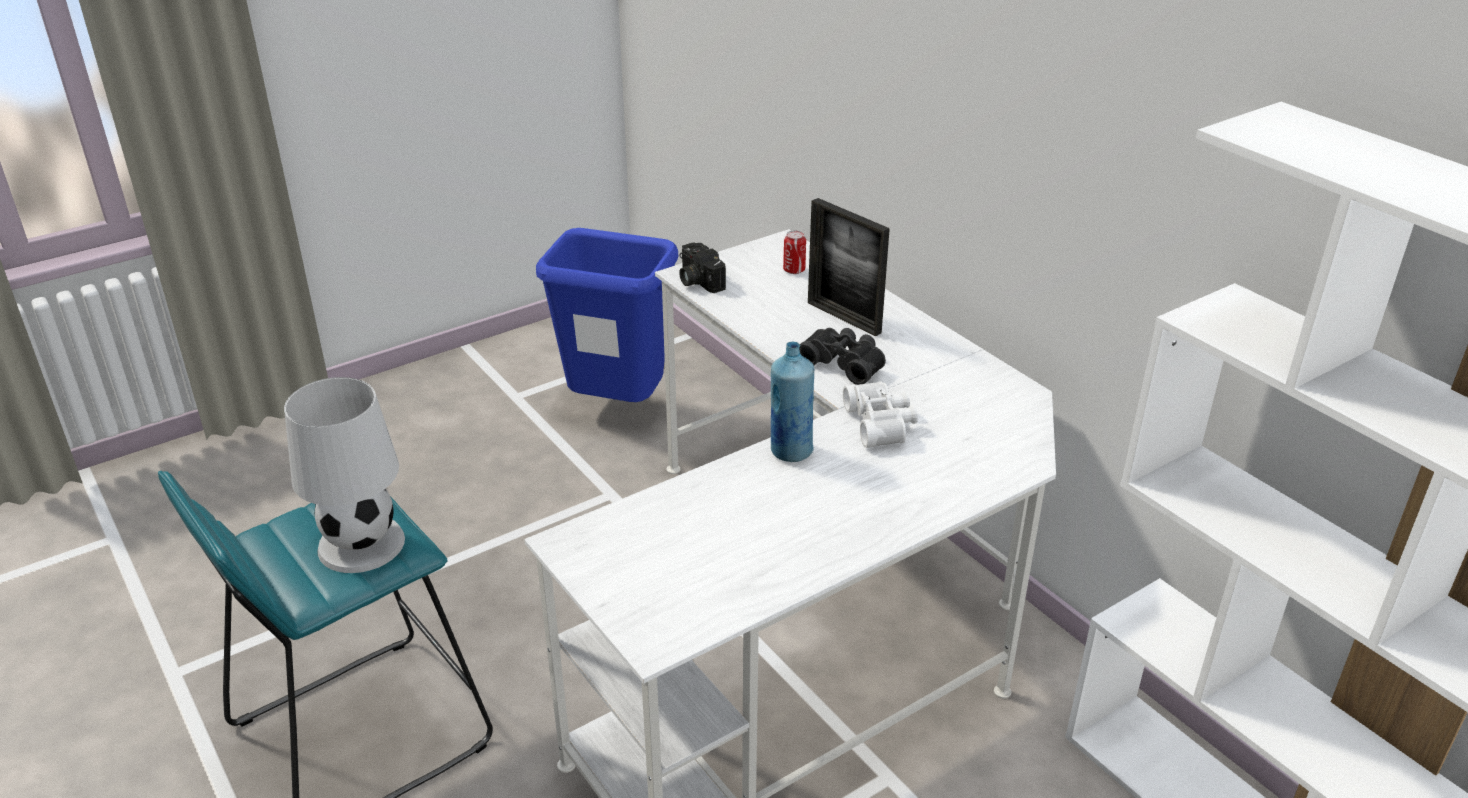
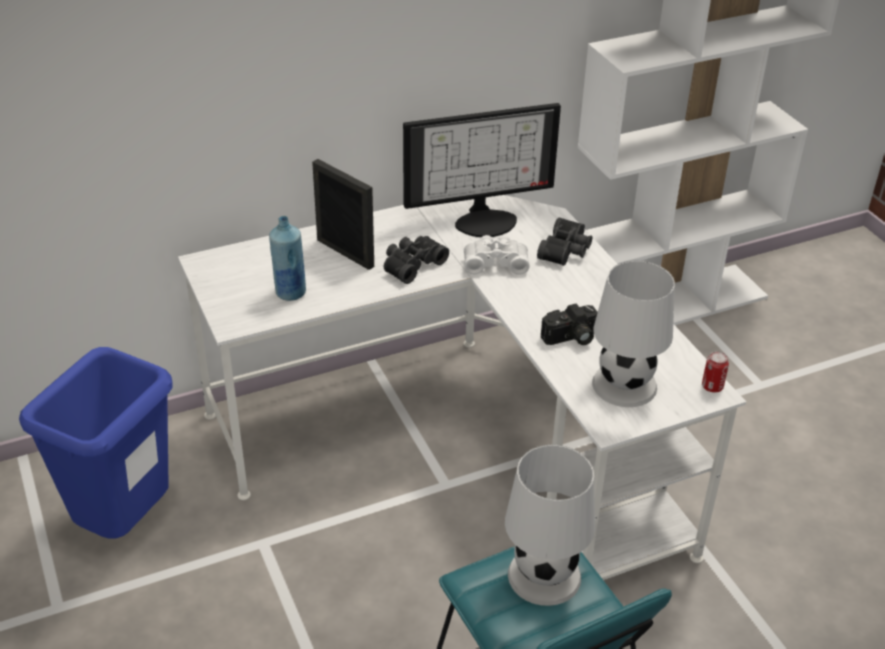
camera: 80 degrees left, 5 degrees up
camera [679,242,726,293] -> camera moved to [541,304,598,345]
blue bottle [771,342,814,462] -> blue bottle moved to [269,216,306,301]
can [783,230,806,274] -> can moved to [702,351,729,393]
picture frame [808,198,890,337] -> picture frame turned 105 degrees counterclockwise [312,159,374,270]
none -> monitor [403,103,561,237]
none -> black binoculars [537,218,592,266]
none -> white table lamp [592,260,675,407]

